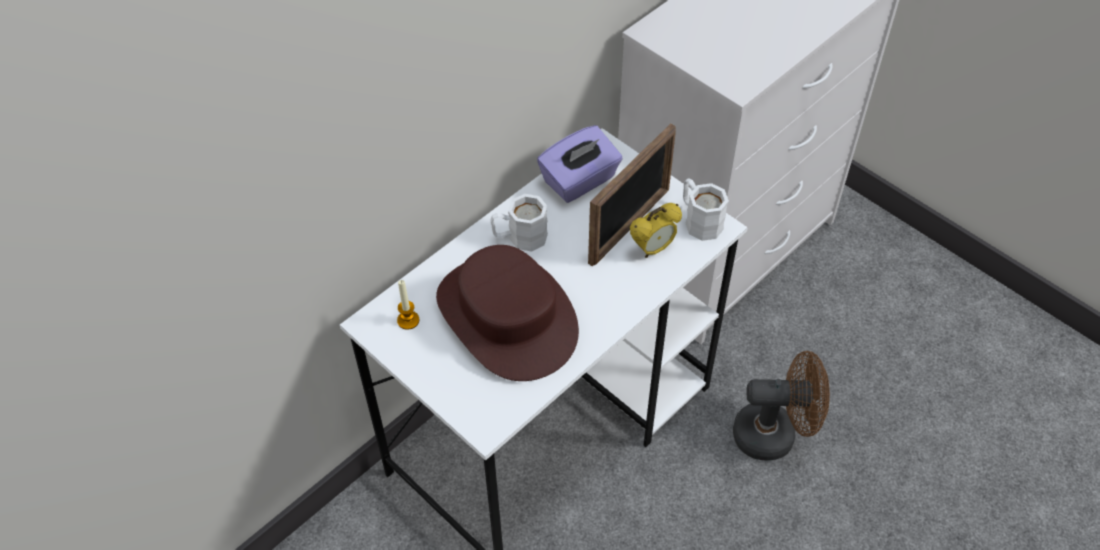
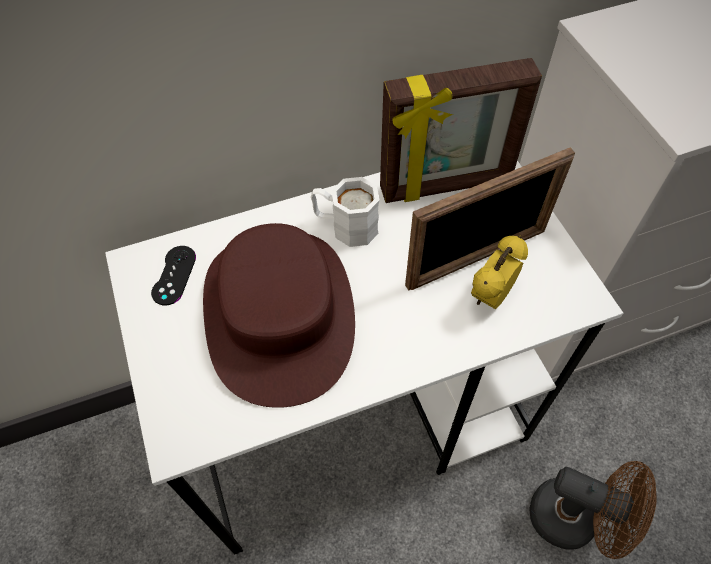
camera: 25 degrees right, 5 degrees up
candle [397,280,420,330] -> black game controller [151,246,196,306]
purple tissue box [537,125,623,203] -> picture frame [380,58,542,203]
alarm clock [630,203,682,258] -> alarm clock turned 135 degrees clockwise [471,235,528,309]
white mug [683,179,729,241] -> none

